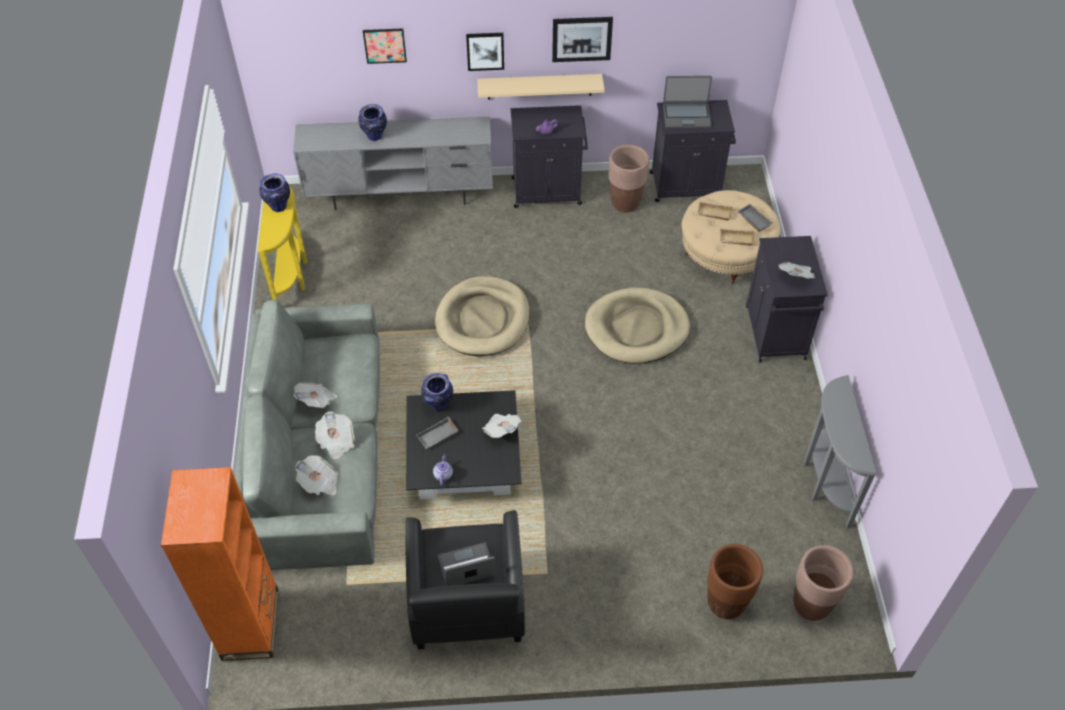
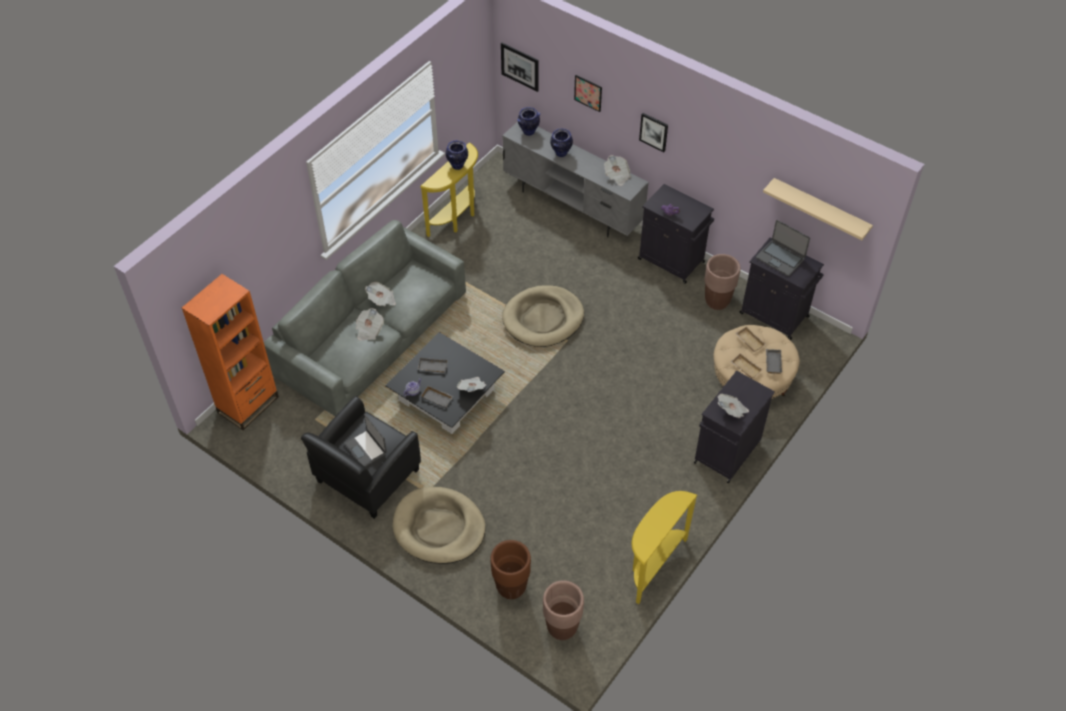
camera: 40 degrees right, 0 degrees up
newspaper [295,455,339,495] -> newspaper moved to [604,155,631,186]
vase [421,373,453,411] -> vase moved to [517,107,540,136]
laptop [438,542,496,586] -> laptop turned 150 degrees counterclockwise [344,414,387,467]
beige shelf [477,74,605,100] -> beige shelf moved to [763,178,873,240]
picture [552,17,613,62] -> picture moved to [501,43,539,92]
beige dog bed [585,288,690,364] -> beige dog bed moved to [392,487,486,564]
grey console table [804,375,876,528] -> yellow console table [632,491,697,604]
none -> grey tray [421,386,453,408]

